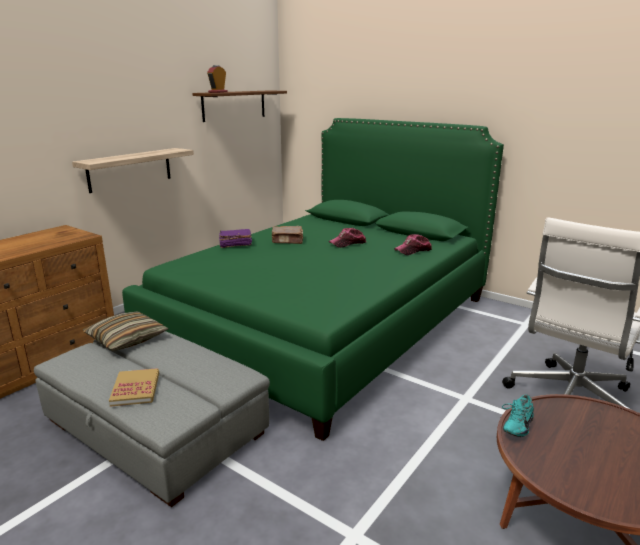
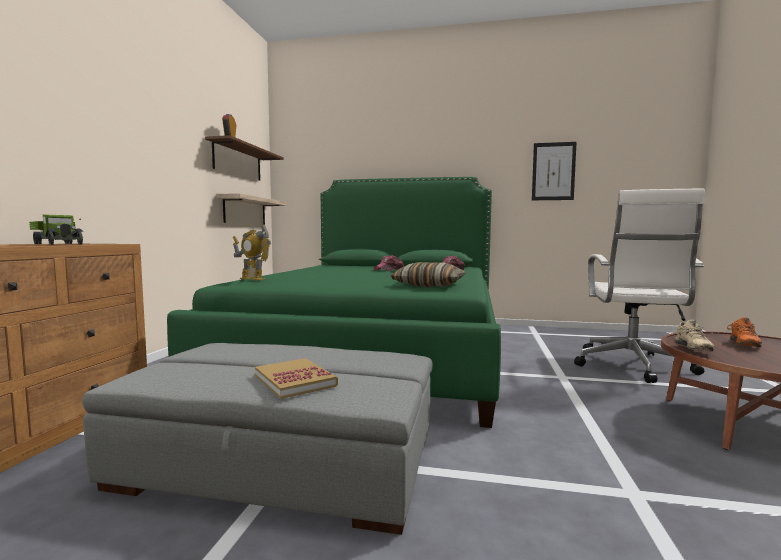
camera: 25 degrees left, 15 degrees down
shelf [72,148,194,193] -> shelf moved to [216,193,287,225]
pillow [83,312,168,351] -> pillow moved to [390,262,466,287]
purple book [219,229,252,248] -> none
brown book [272,226,303,244] -> none
turquoise shoe [502,395,534,437] -> beige shoe [675,320,714,351]
none -> toy truck [29,214,83,245]
none -> toy robot [233,225,271,280]
none -> picture [532,142,577,200]
none -> orange shoe [727,317,762,347]

